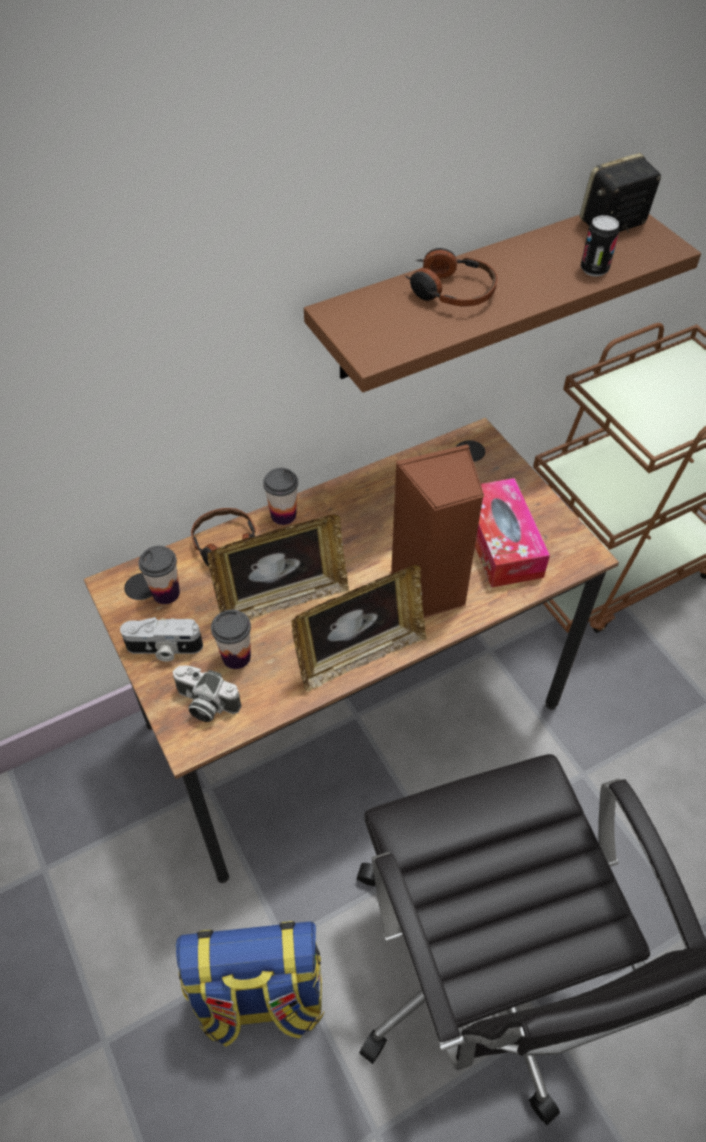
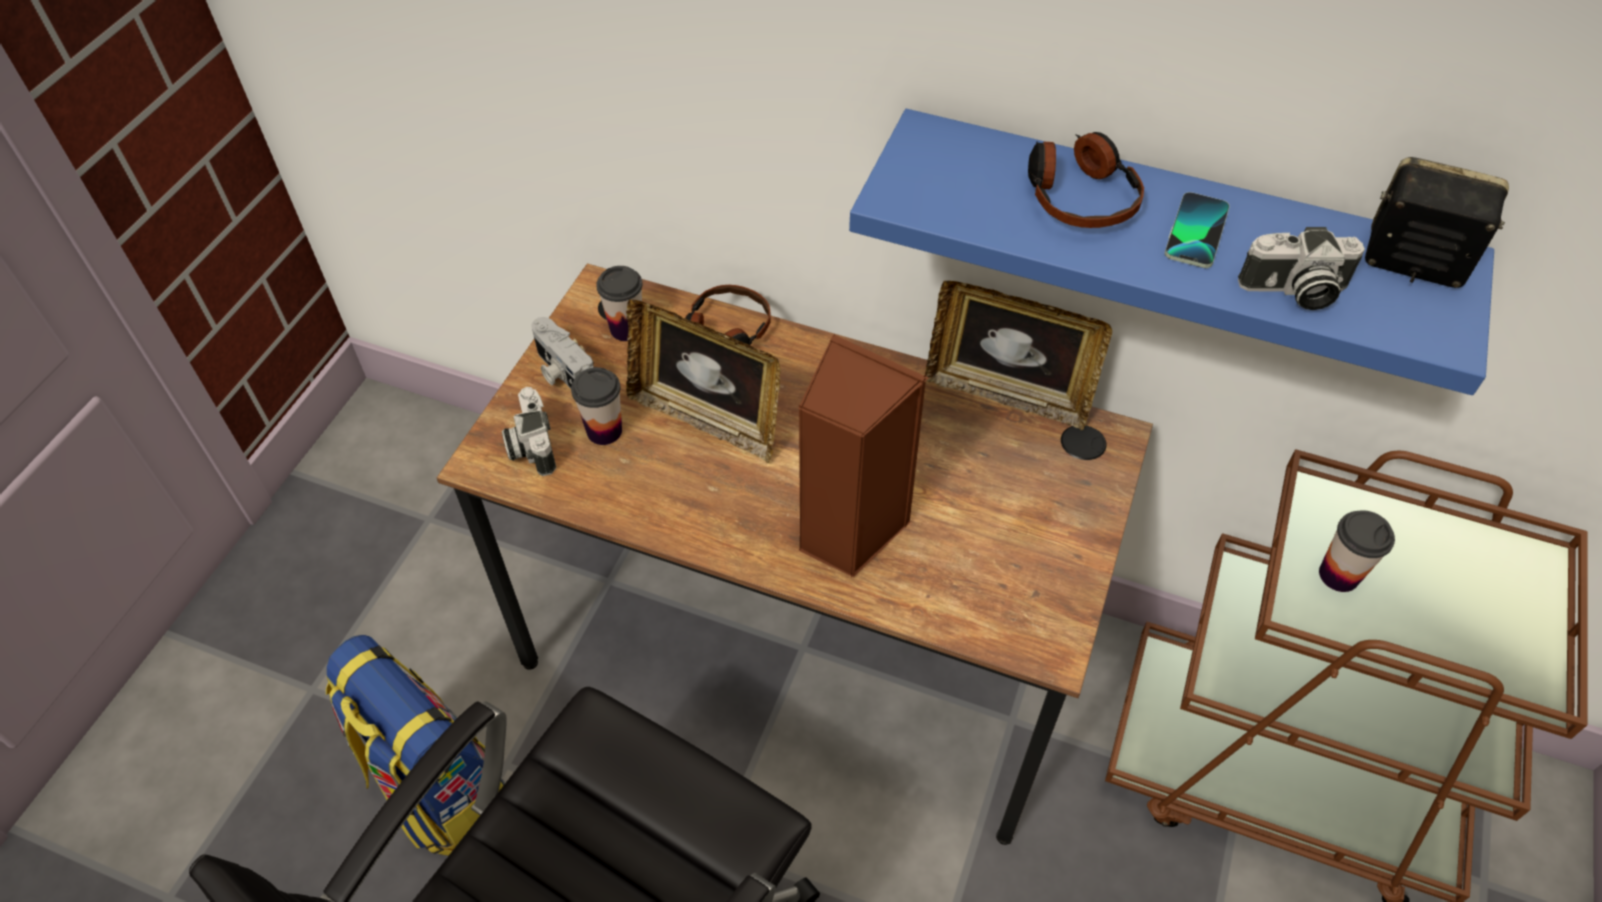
camera: 50 degrees right, 0 degrees up
cup [263,468,298,525] -> cup moved to [1319,510,1395,592]
picture frame [291,565,427,692] -> picture frame moved to [925,281,1112,430]
brown shelf [304,214,701,393] -> blue shelf [849,109,1494,395]
tissue box [475,478,550,588] -> none
can [581,215,619,277] -> camera [1238,227,1365,310]
none -> phone [1165,192,1230,268]

